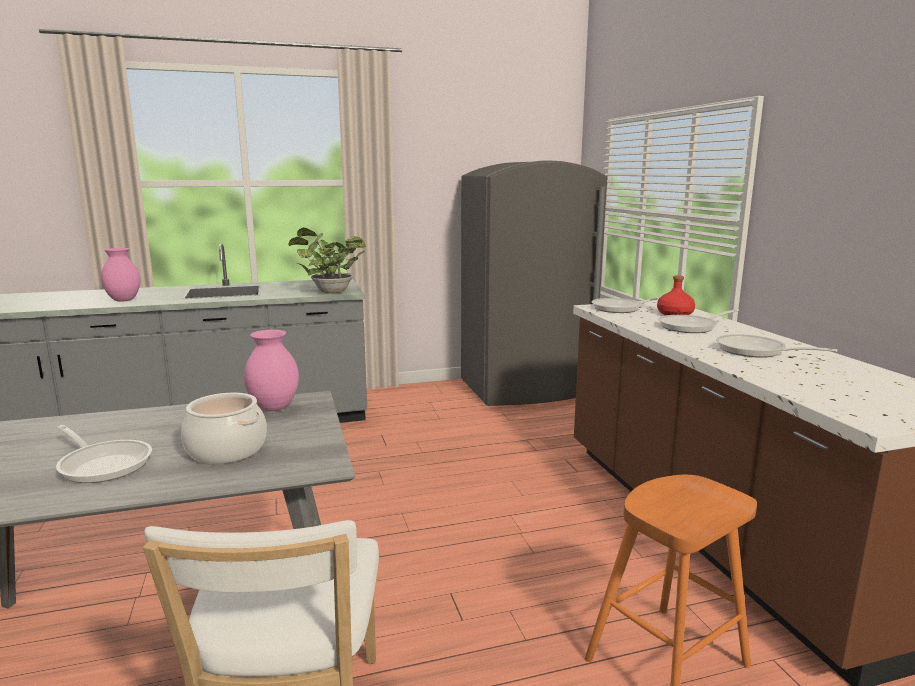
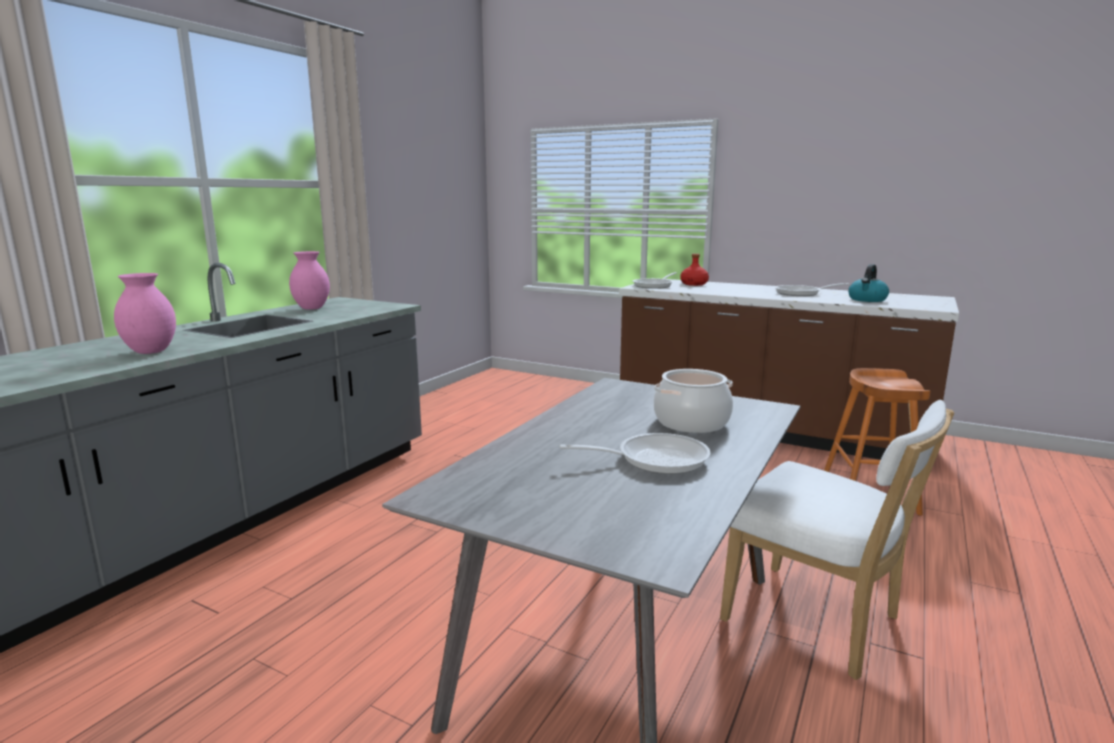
camera: 45 degrees left, 0 degrees up
pink vase [244,330,299,411] -> pink vase moved to [289,251,330,310]
potted plant [288,228,366,294] -> none
grey fridge [461,160,607,406] -> none
frying pan [658,309,739,333] -> none
none -> kettle [848,264,889,302]

